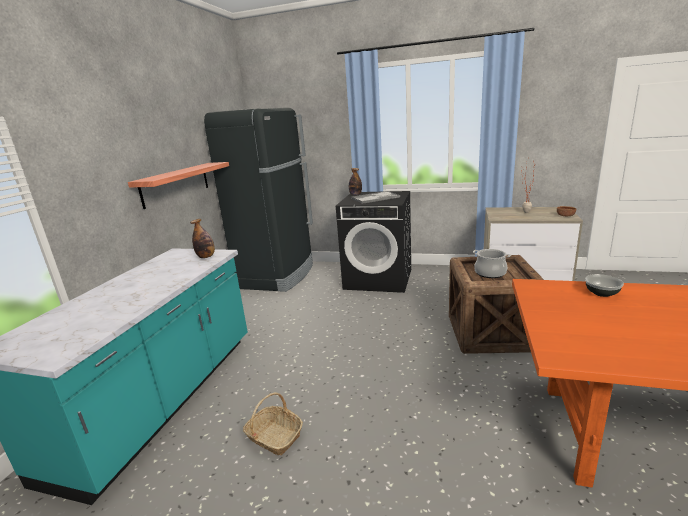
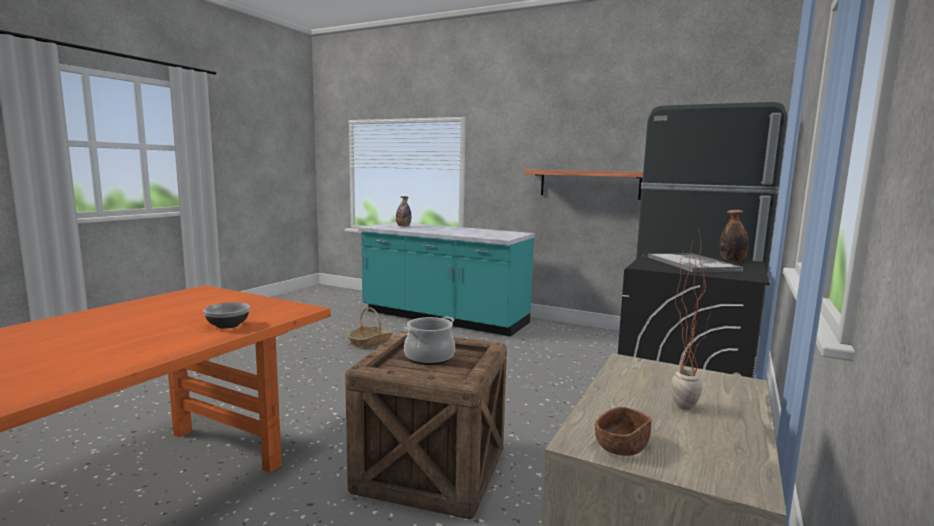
camera: 100 degrees right, 10 degrees down
bottle [190,219,215,258] -> bottle moved to [396,196,412,226]

